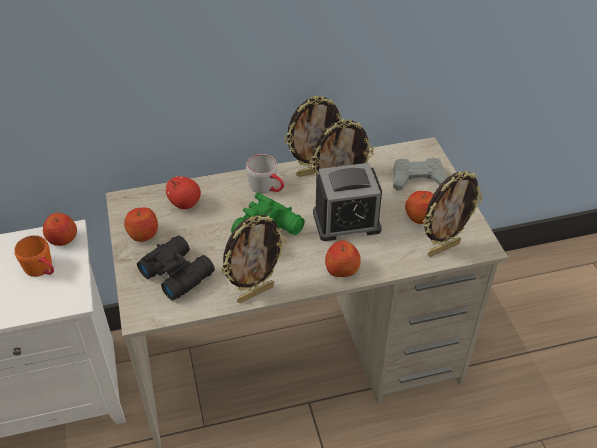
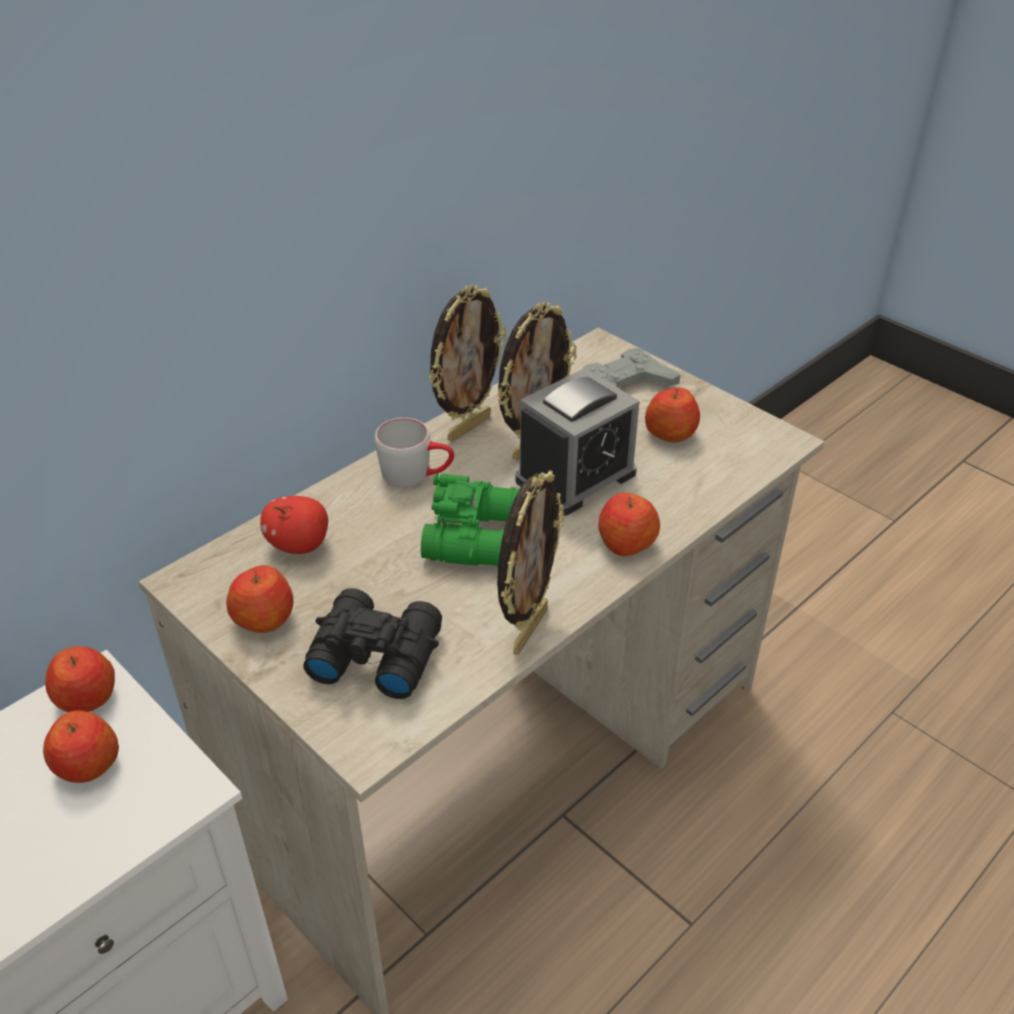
camera: 30 degrees left, 5 degrees down
orange mug [14,235,54,277] -> apple [43,711,119,783]
picture frame [423,171,483,257] -> none

